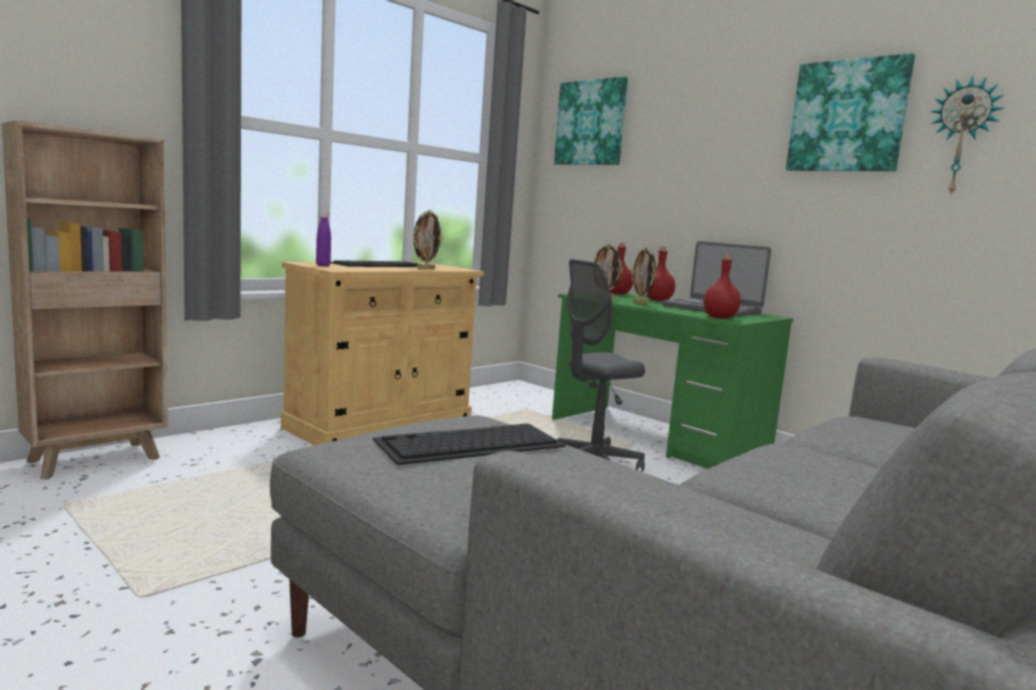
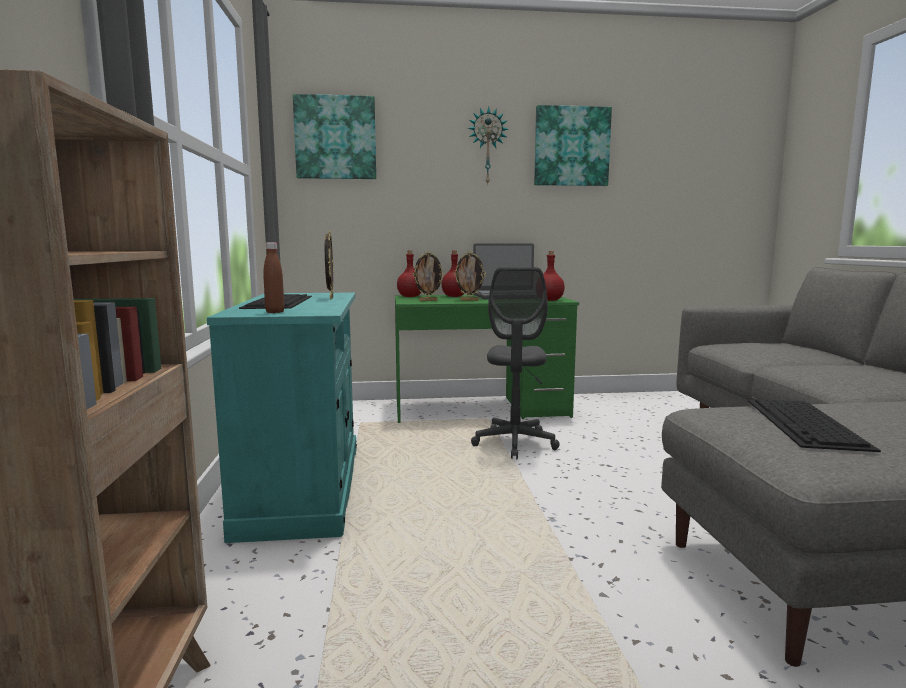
camera: 50 degrees left, 0 degrees up
beige cabinet [281,262,484,445] -> turquoise cabinet [207,292,357,543]
purple bottle [316,212,331,266] -> brown bottle [263,242,284,313]
wall clock [930,75,1004,196] -> wall clock moved to [468,107,508,185]

